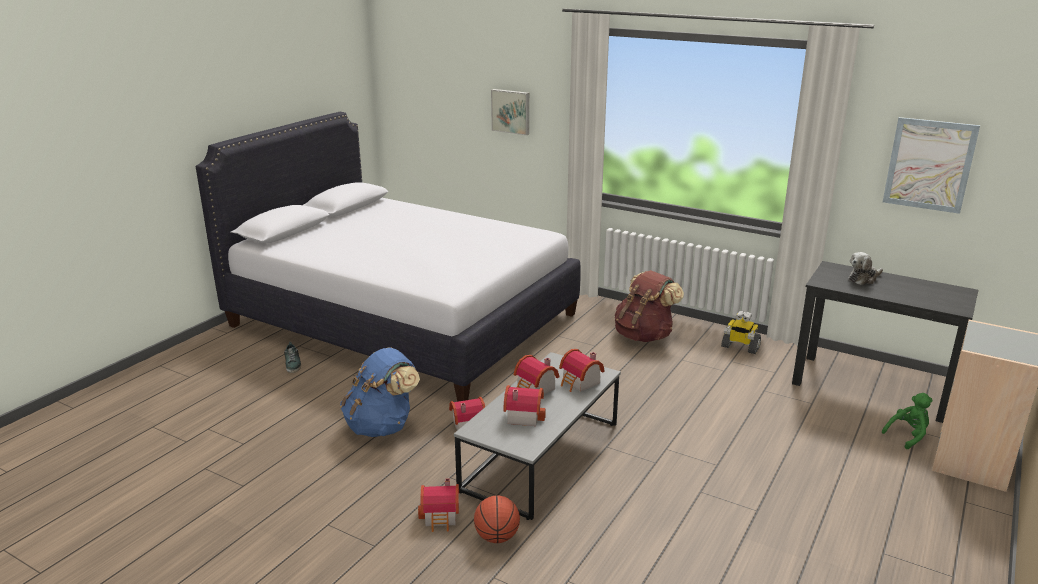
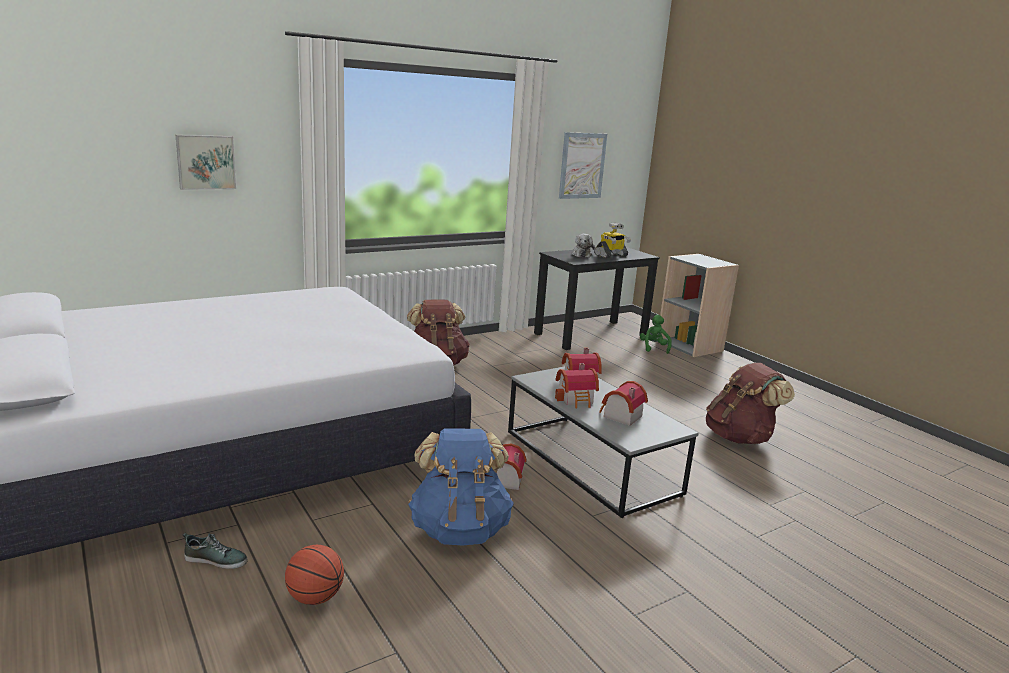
camera: 65 degrees left, 5 degrees down
toy house [418,478,459,532] -> none
basketball [474,495,520,543] -> basketball moved to [285,545,344,605]
toy robot [721,311,761,354] -> toy robot moved to [594,222,631,258]
none -> brown backpack [706,363,795,444]

